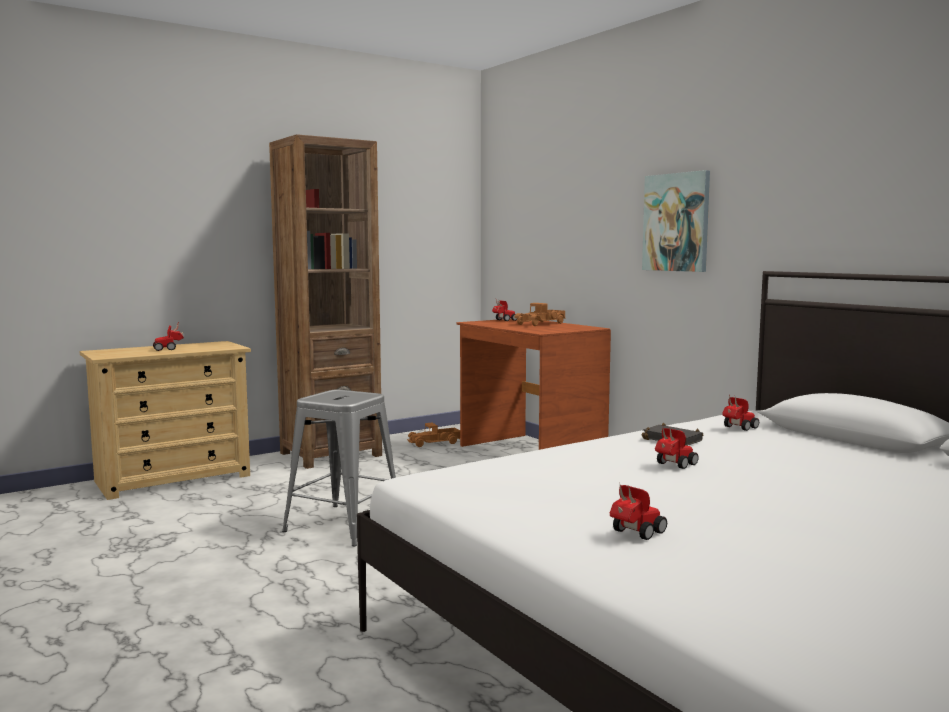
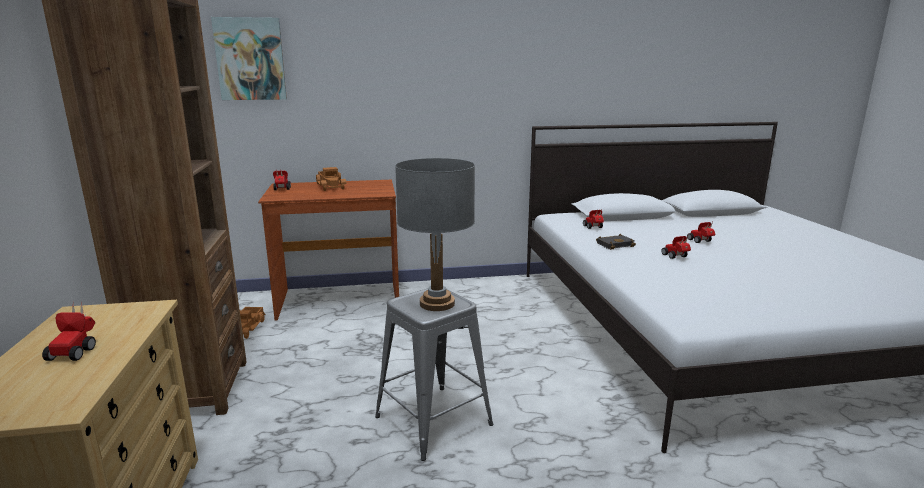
camera: 65 degrees left, 10 degrees up
toy car [610,482,667,540] -> toy car moved to [687,221,715,243]
picture [642,170,710,272] -> picture moved to [211,17,287,100]
none -> grey table lamp [395,158,475,311]

